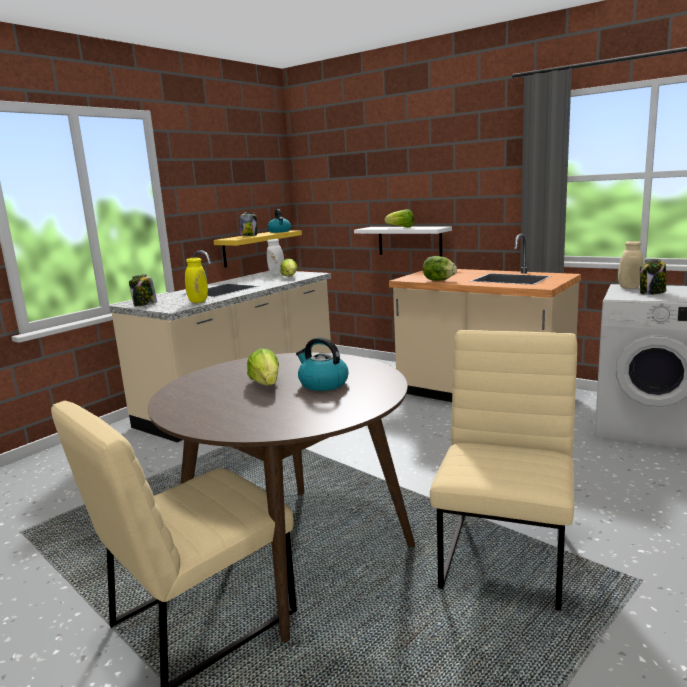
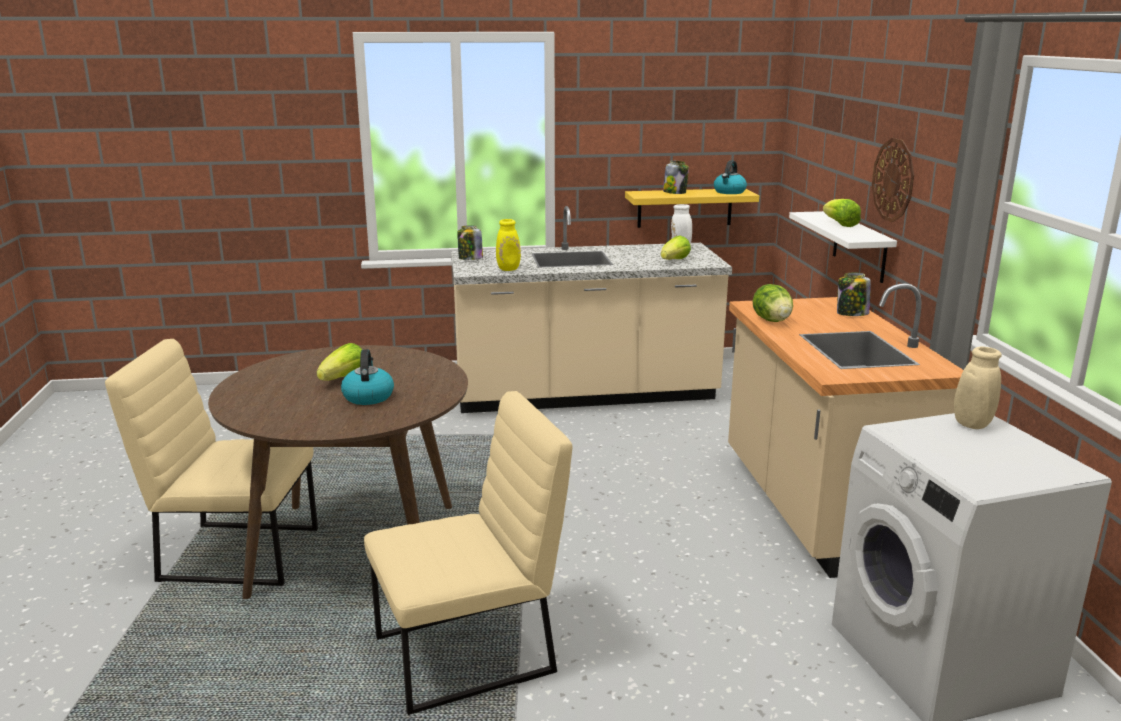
camera: 45 degrees right, 5 degrees up
jar [640,259,666,295] -> jar moved to [837,273,871,316]
none -> wall clock [872,138,914,222]

